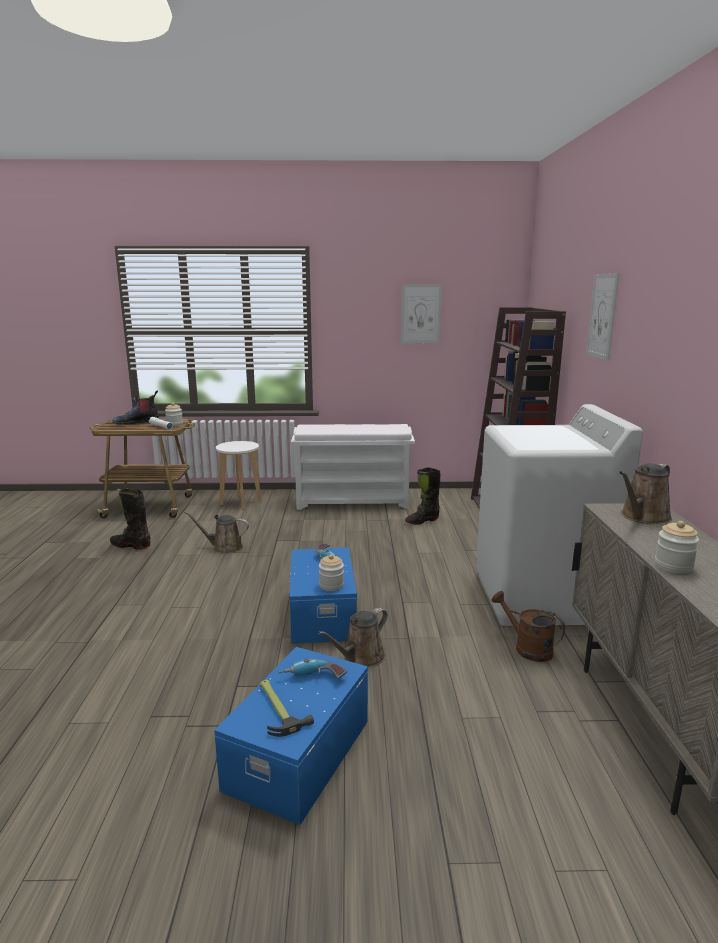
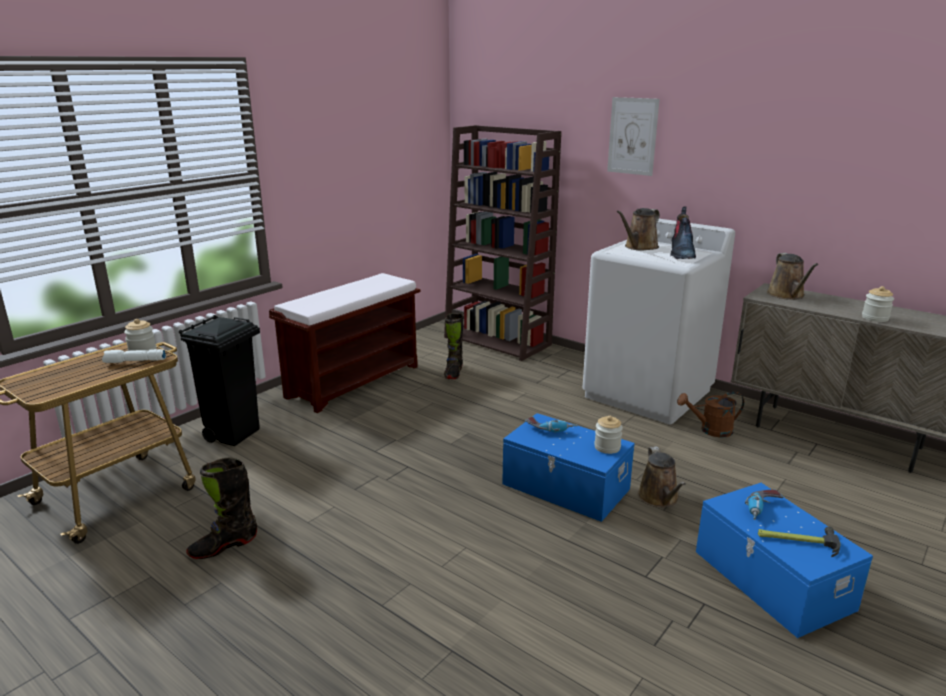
camera: 50 degrees left, 5 degrees up
boot [112,390,159,425] -> boot moved to [670,207,696,259]
brown watering can [184,511,249,554] -> brown watering can moved to [617,208,660,251]
white stool [216,441,261,510] -> black trash can [179,315,260,446]
white bench [291,424,415,510] -> brown bench [269,273,421,413]
picture [401,284,442,343] -> none

